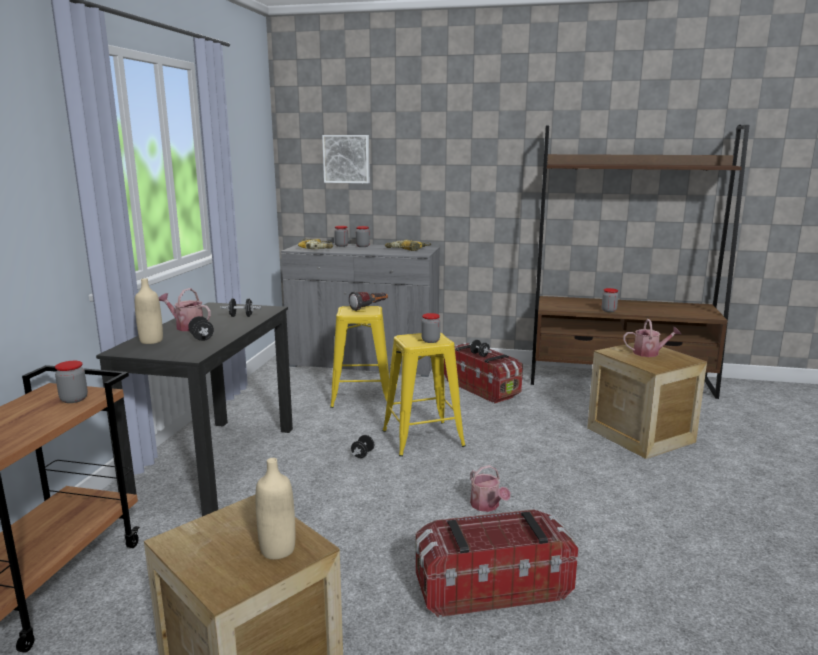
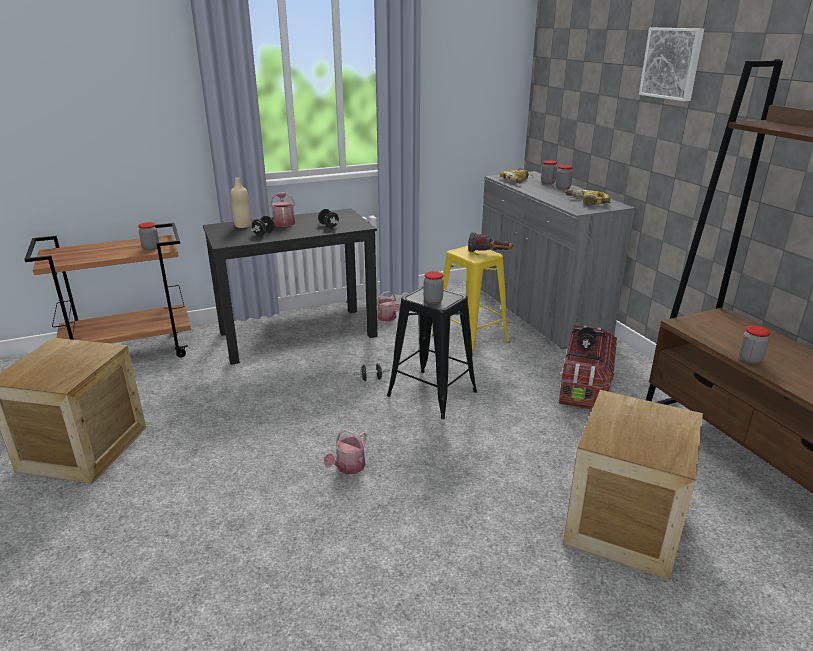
camera: 55 degrees right, 10 degrees up
beige bottle [256,458,295,560] -> none
picture [322,135,370,183] -> picture moved to [639,28,704,101]
yellow stool [383,333,466,456] -> black stool [387,286,477,420]
storage box [415,509,578,617] -> none
watering can [623,319,681,357] -> watering can moved to [377,291,400,322]

